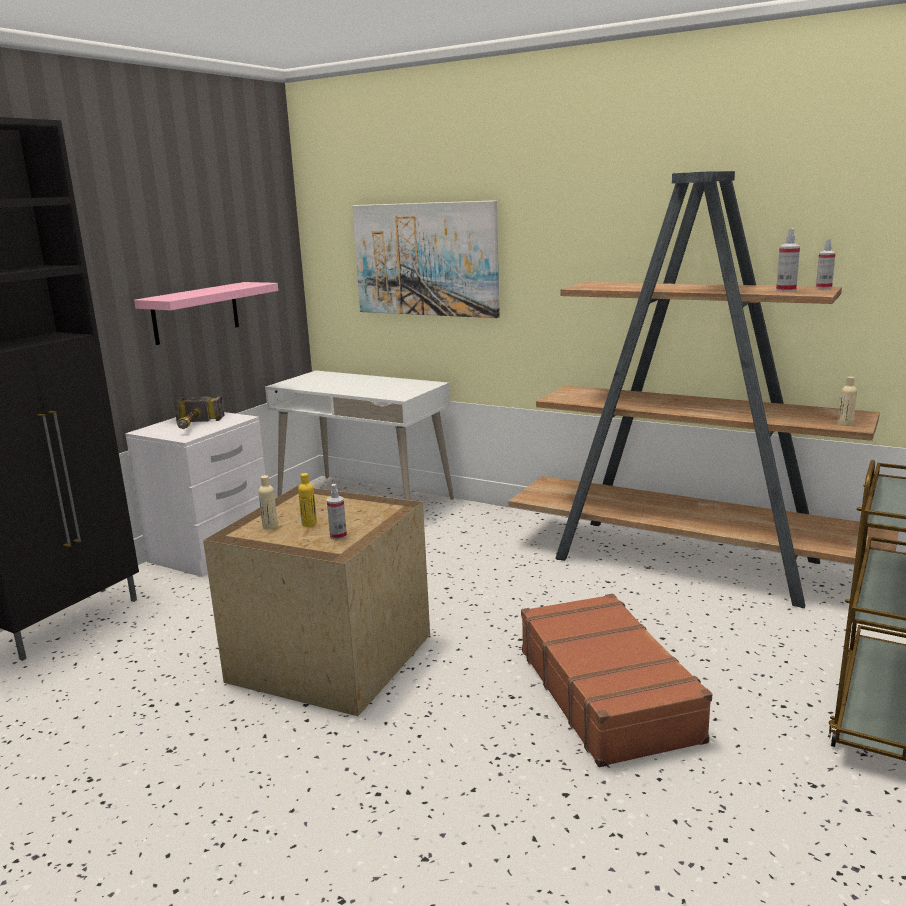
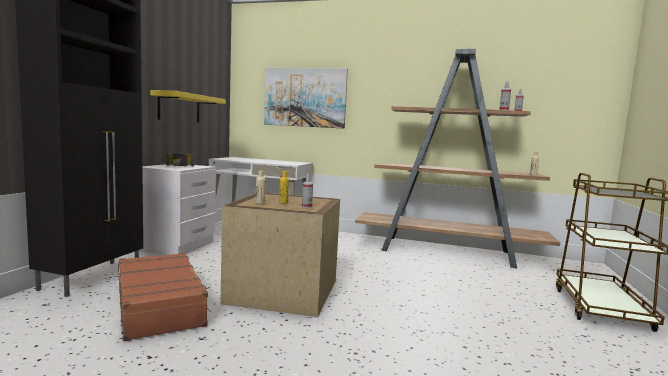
camera: 15 degrees left, 10 degrees down
pink shelf [134,282,278,345] -> yellow shelf [150,90,226,122]
brown suitcase [521,594,712,767] -> brown suitcase moved to [118,253,211,341]

